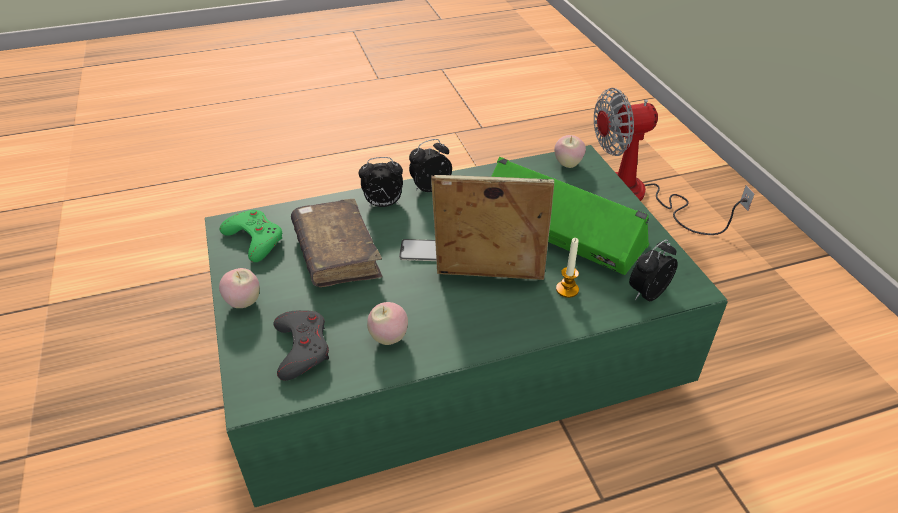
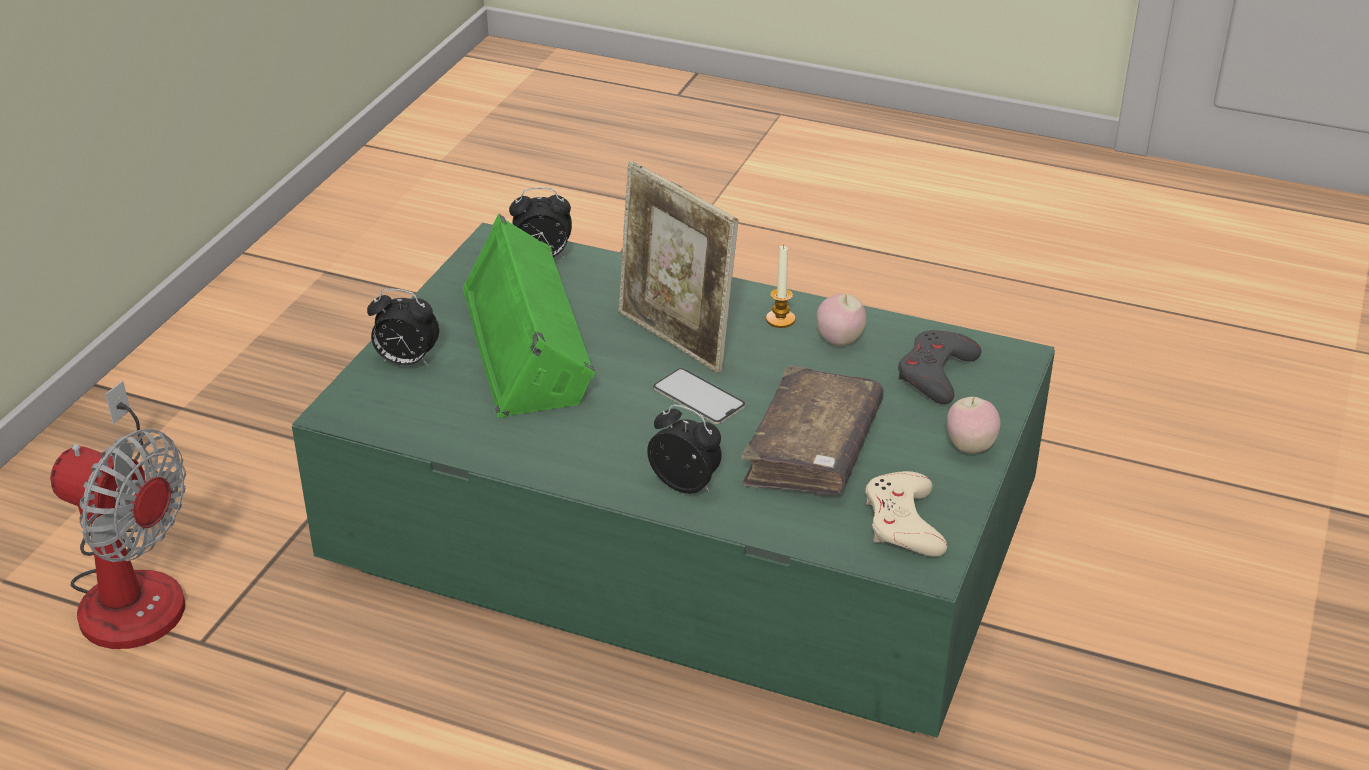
camera: 140 degrees left, 5 degrees down
green game controller [220,210,283,262] -> beige game controller [866,471,947,557]
alarm clock [409,139,452,192] -> alarm clock moved to [367,289,439,366]
apple [554,135,586,168] -> none
candle [556,238,579,298] -> candle moved to [766,246,795,328]

